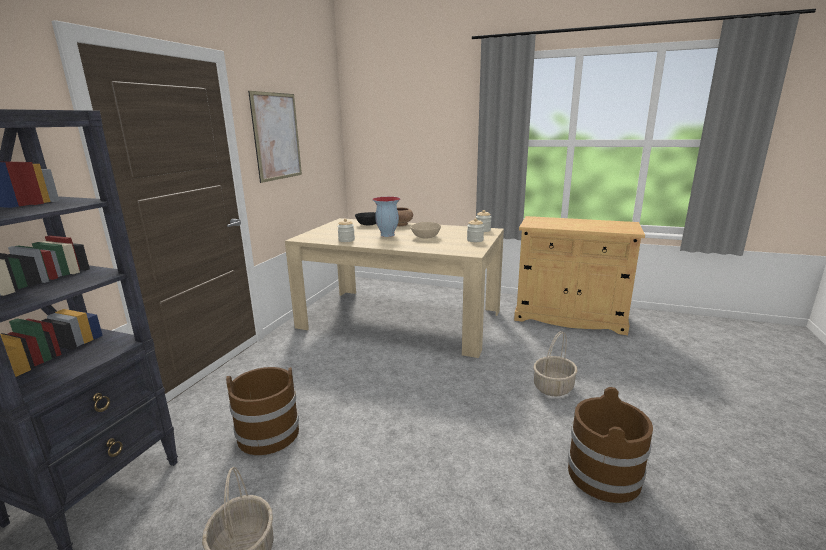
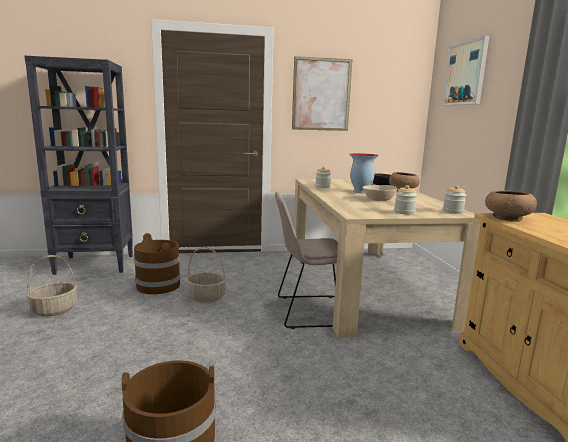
camera: 60 degrees right, 5 degrees down
basket [533,331,578,396] -> basket moved to [186,247,227,302]
none -> beige chair [275,192,338,329]
none -> picture [442,36,489,106]
none -> brown bowl [485,190,537,222]

